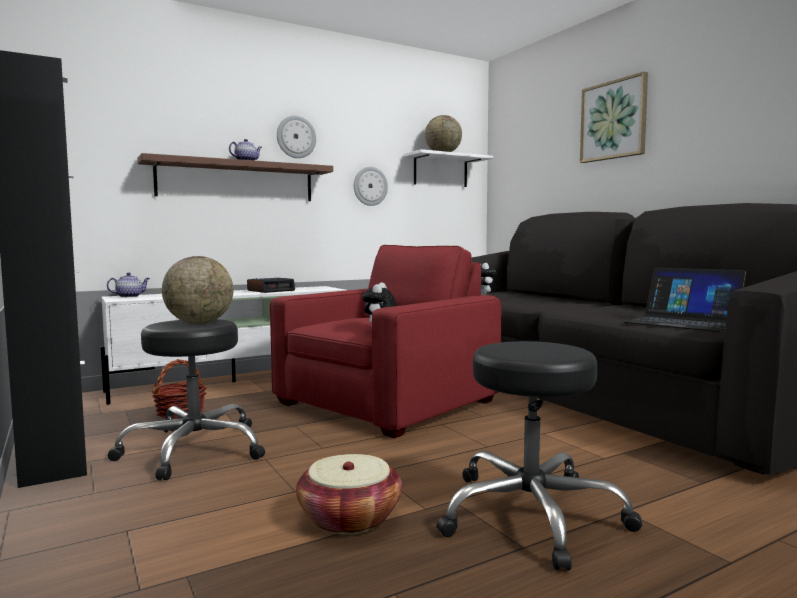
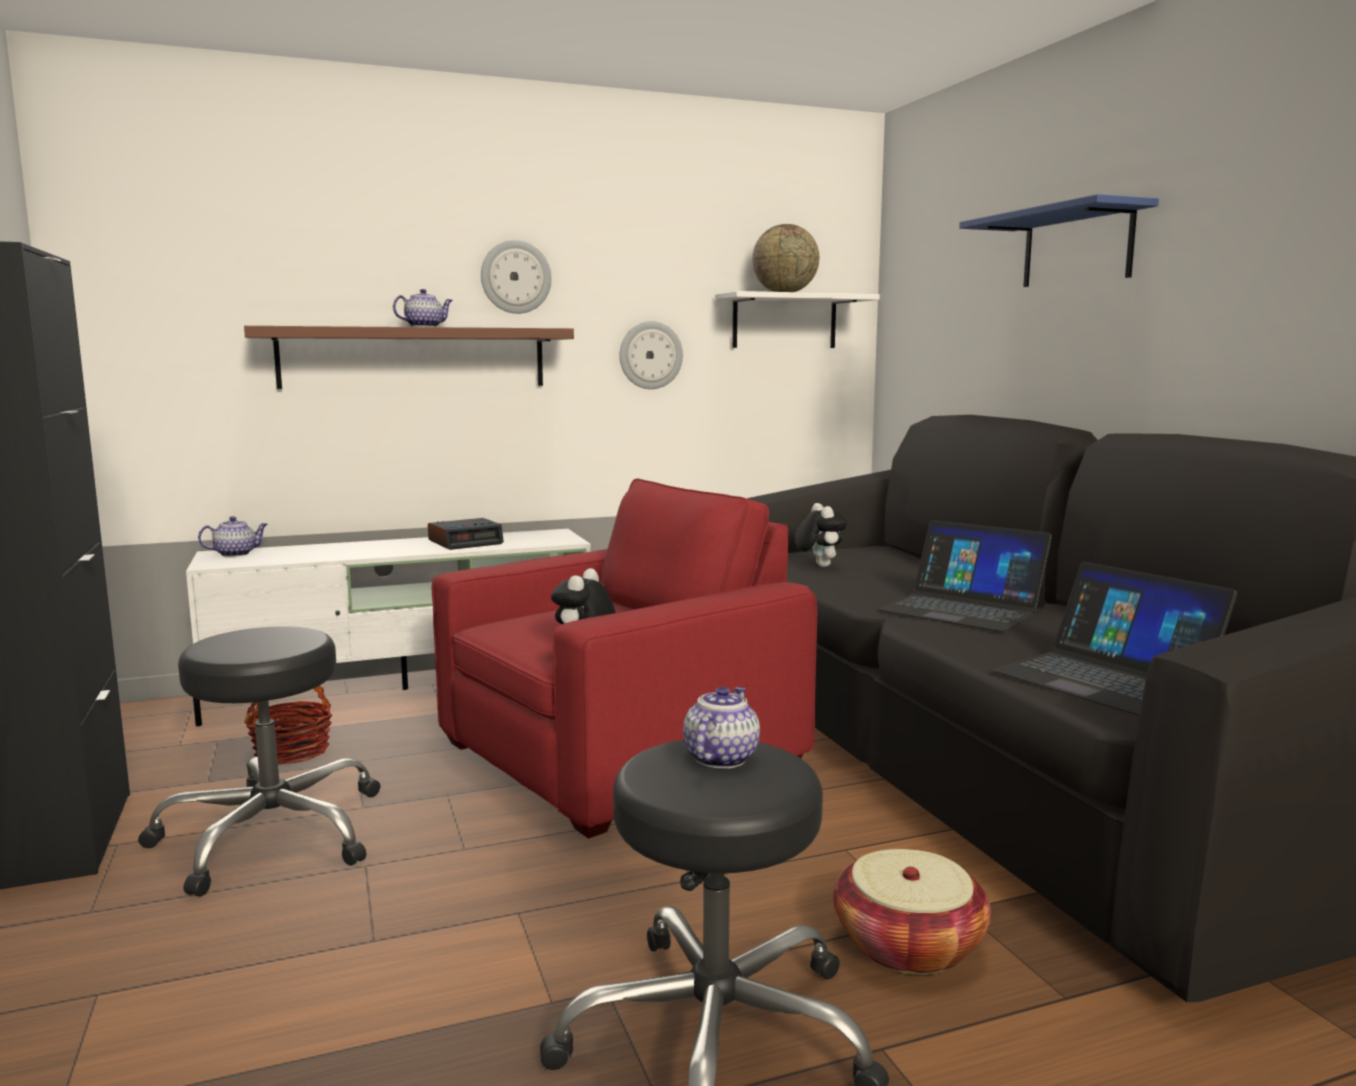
camera: 10 degrees right, 5 degrees up
globe [162,256,233,324] -> none
basket [296,454,402,535] -> basket moved to [833,849,991,975]
picture [580,72,648,163] -> blue shelf [959,194,1159,287]
none -> teapot [683,686,760,769]
none -> laptop [878,520,1052,632]

